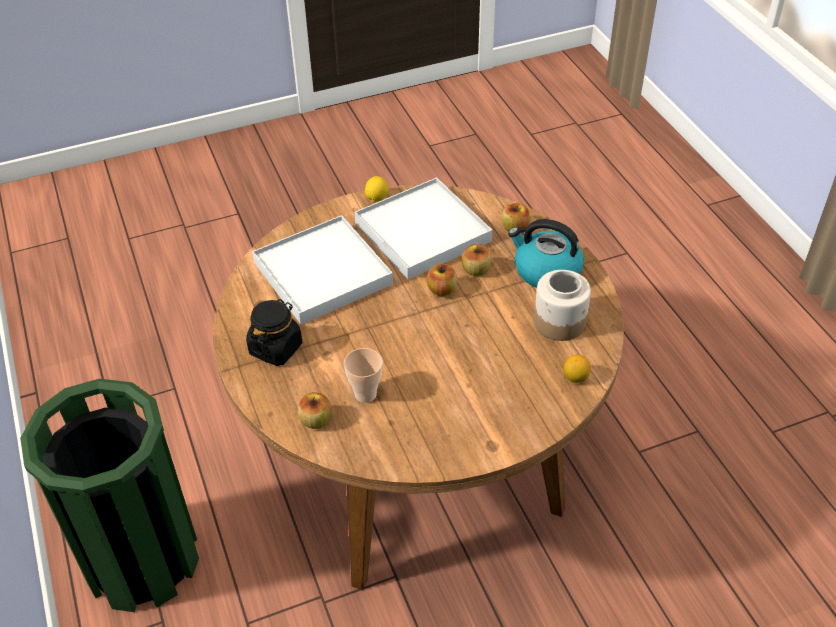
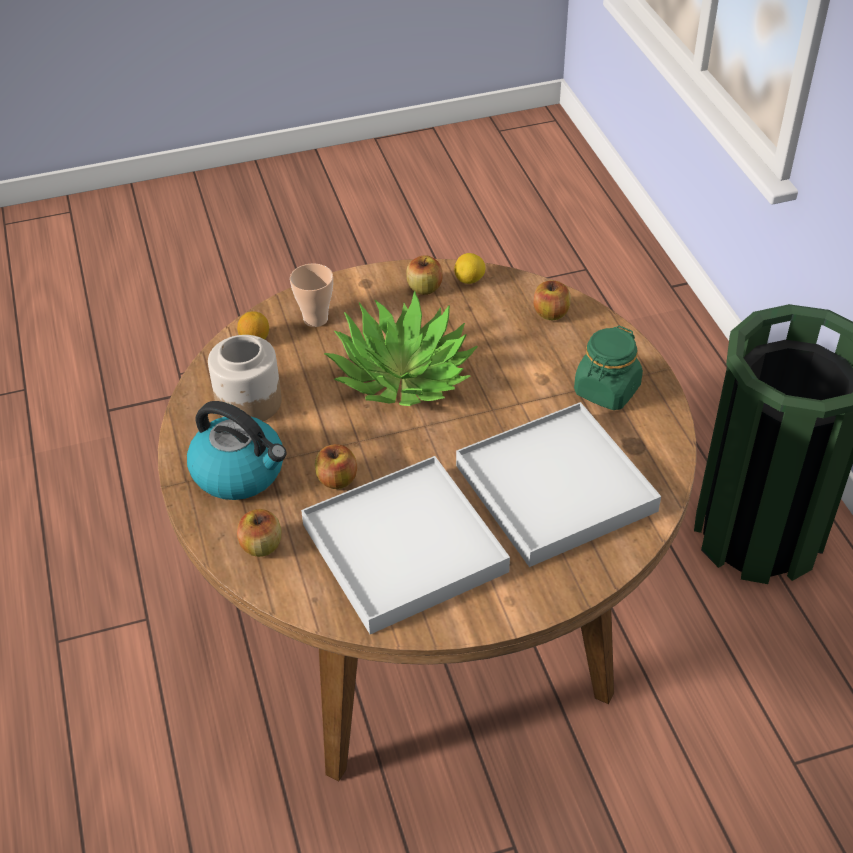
camera: 175 degrees left, 0 degrees up
black jar [246,299,302,366] -> green jar [574,326,643,410]
cup [344,348,383,403] -> cup moved to [290,263,333,327]
lemon [365,176,389,202] -> lemon moved to [454,253,486,284]
apple [427,264,457,296] -> apple moved to [407,255,442,295]
none -> potted plant [324,291,478,406]

